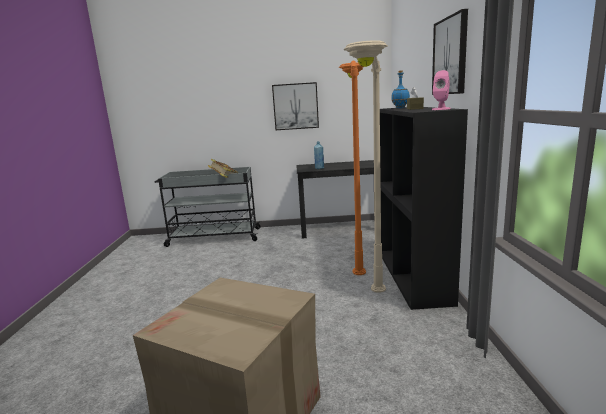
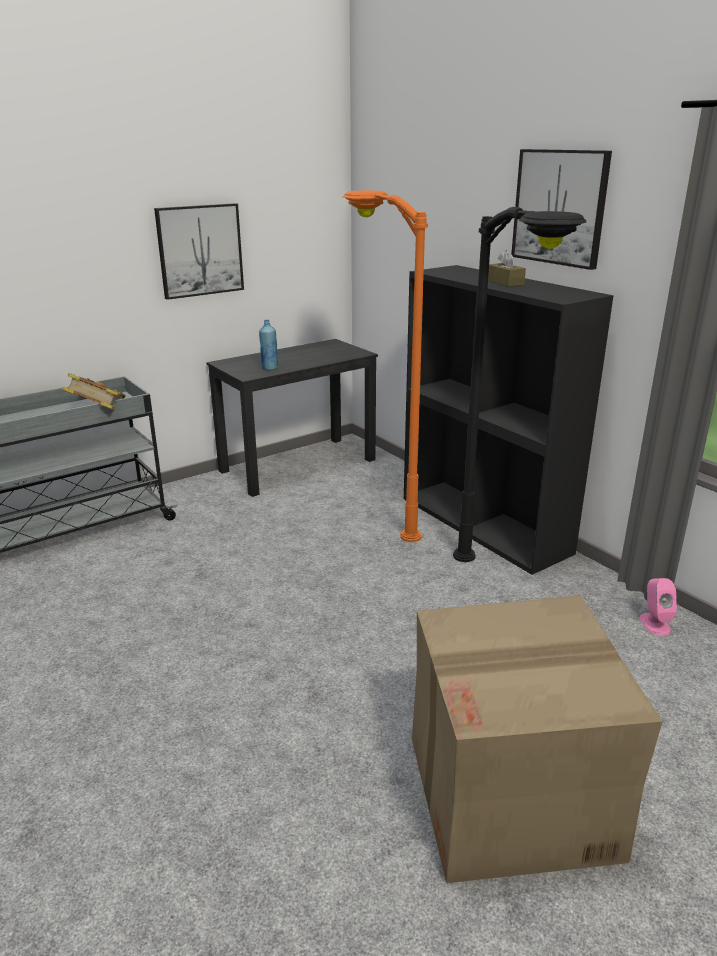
camera: 35 degrees left, 10 degrees up
beige floor lamp [344,40,388,293] -> black floor lamp [453,207,586,562]
blue bottle [391,70,410,108] -> none
pink speaker [432,70,451,110] -> pink speaker moved to [640,578,677,636]

